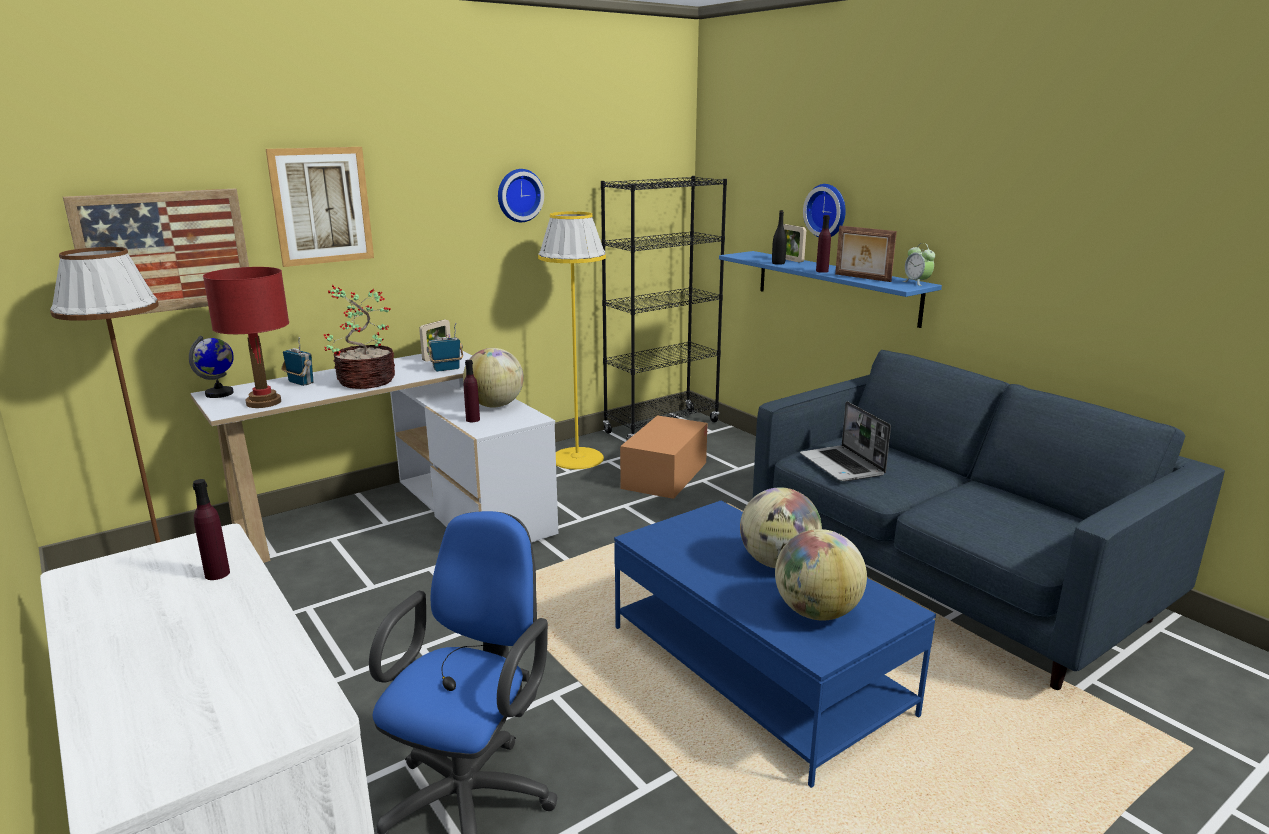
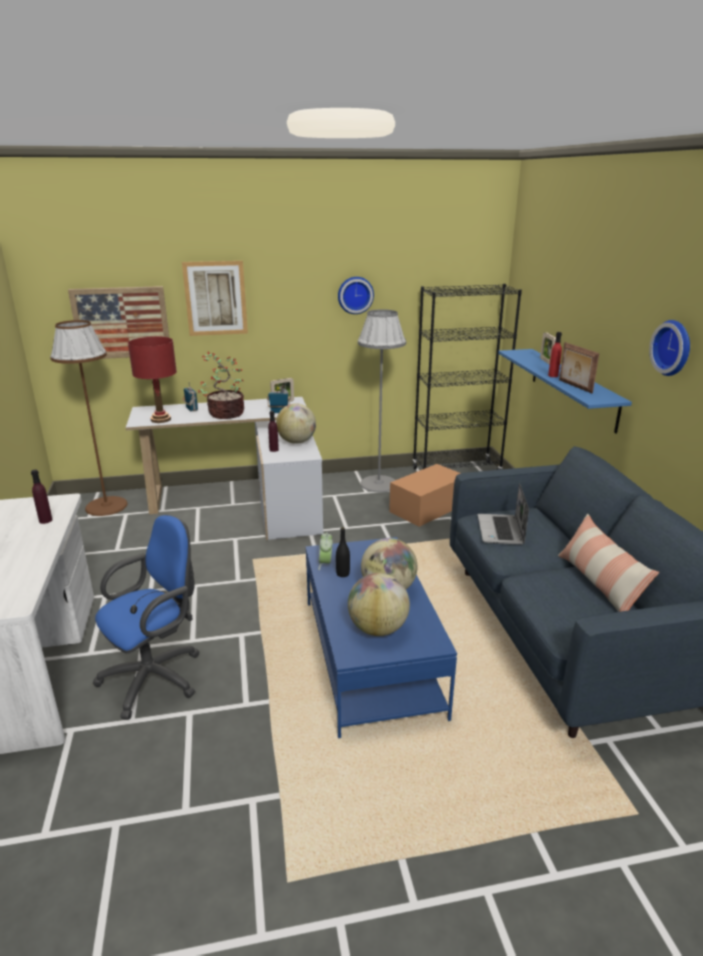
camera: 25 degrees right, 5 degrees up
globe [189,336,234,398] -> none
yellow floor lamp [538,211,606,469] -> grey floor lamp [358,309,406,492]
black bottle [772,210,787,265] -> black bottle moved to [336,527,350,577]
wall clock [803,184,846,237] -> wall clock moved to [649,320,690,376]
purple bottle [816,215,831,273] -> red bottle [548,332,562,377]
alarm clock [903,243,935,286] -> alarm clock moved to [318,532,333,570]
none -> pillow [558,514,659,612]

